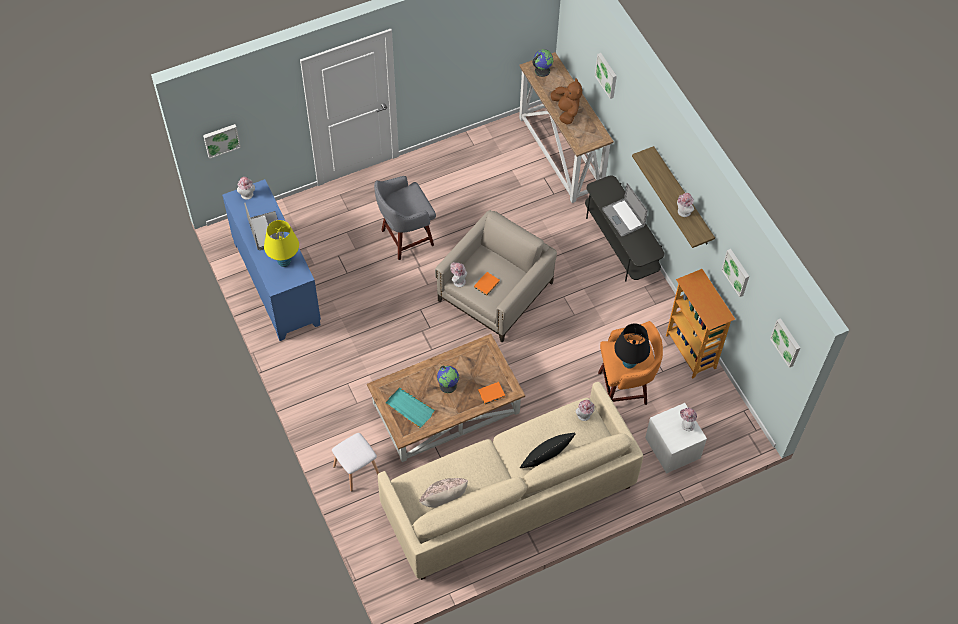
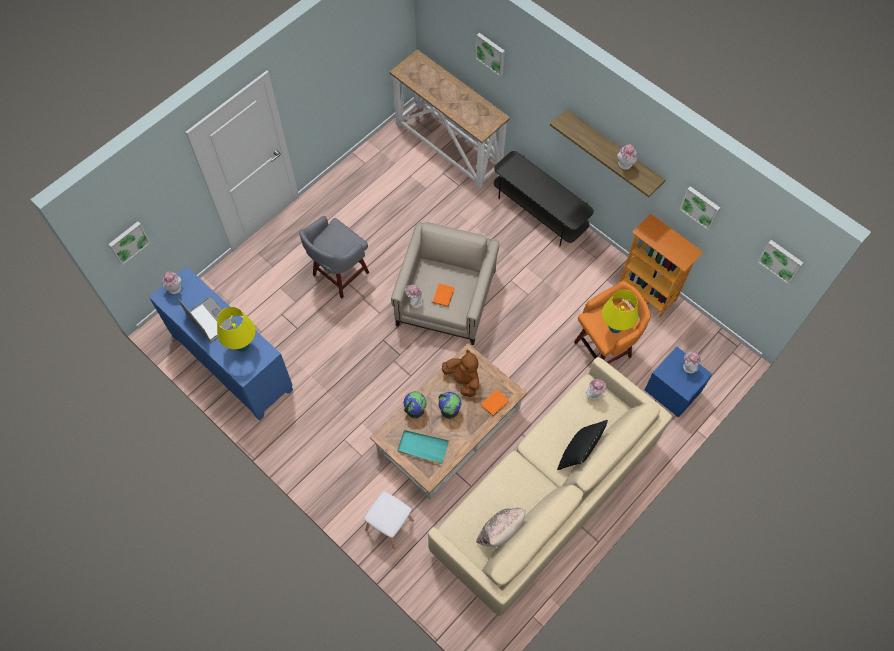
camera: 20 degrees left, 5 degrees up
globe [532,49,554,77] -> globe moved to [404,391,427,418]
brown plush toy [551,78,582,124] -> brown plush toy moved to [442,350,479,397]
laptop [602,183,648,237] -> none
black table lamp [614,324,650,369] -> yellow table lamp [602,289,638,333]
white nightstand [645,403,707,474] -> blue nightstand [644,347,712,418]

